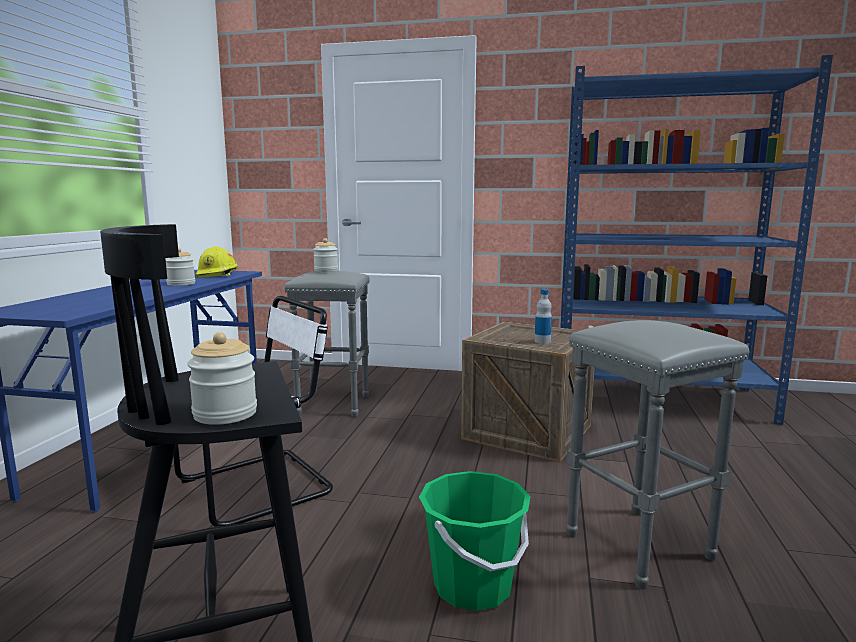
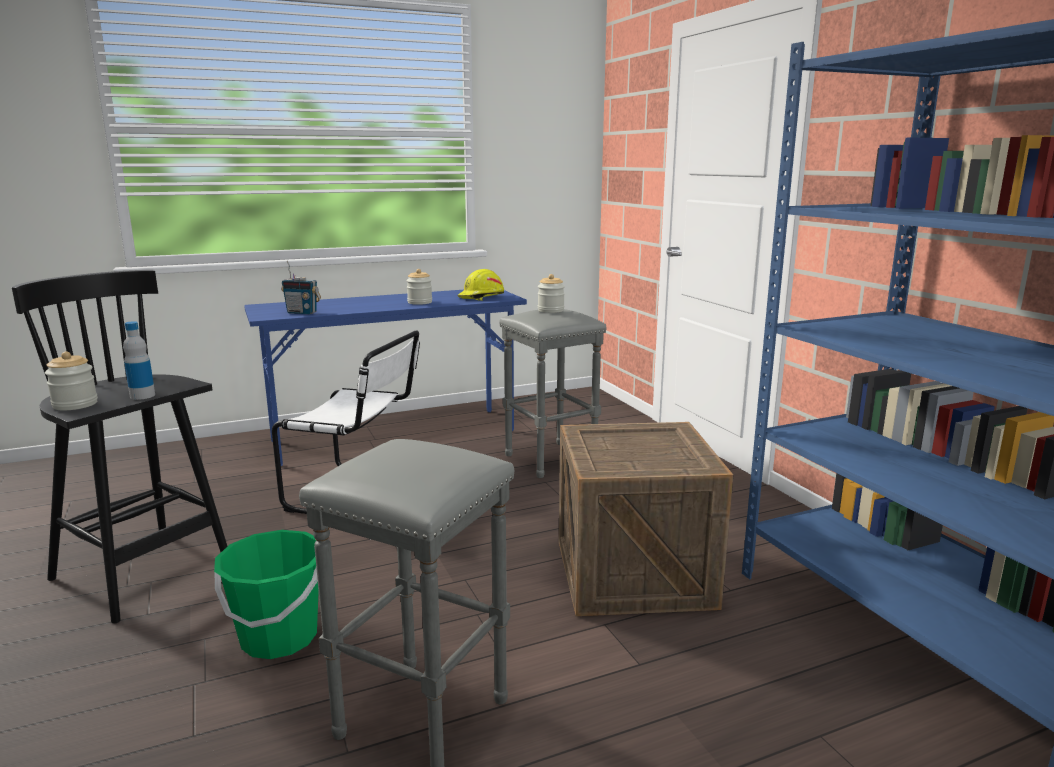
camera: 55 degrees right, 5 degrees up
bottle [535,289,552,344] -> bottle moved to [123,321,155,400]
none -> radio [281,261,321,314]

